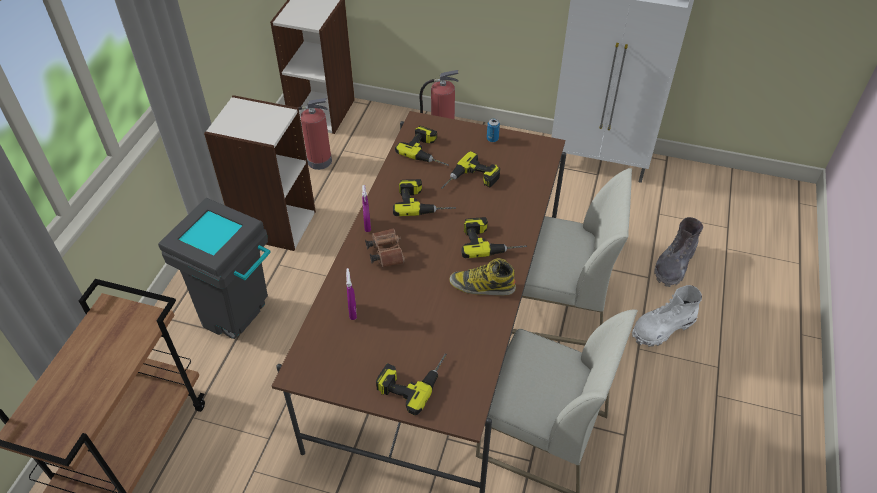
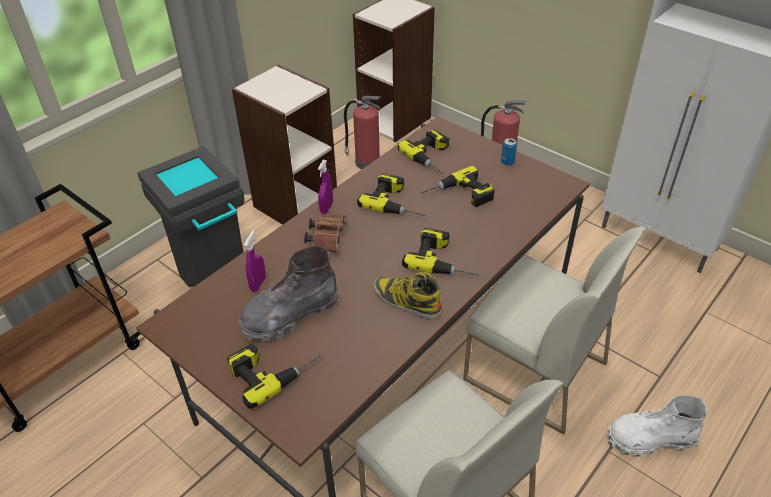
camera: 25 degrees right, 5 degrees down
grey boot [654,217,703,287] -> grey boot moved to [239,246,340,342]

